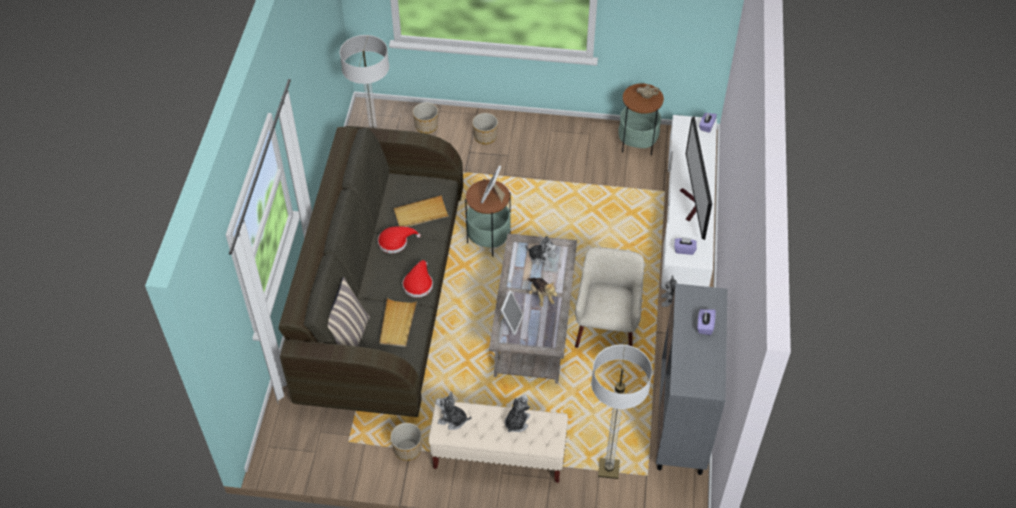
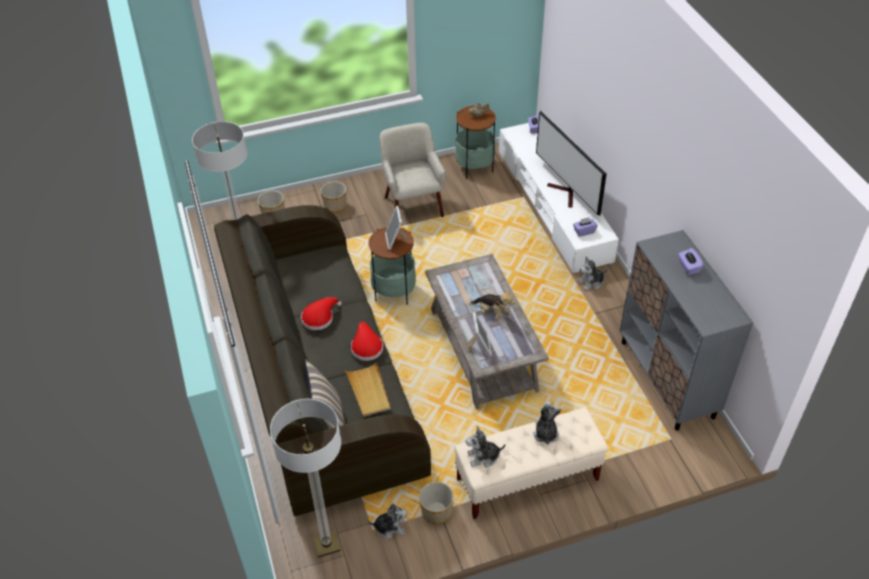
camera: 25 degrees left, 5 degrees down
beige tray [394,195,449,227] -> none
plush toy [525,236,557,267] -> plush toy moved to [368,503,407,539]
beige armchair [575,247,644,348] -> beige armchair moved to [380,123,446,217]
floor lamp [591,345,652,479] -> floor lamp moved to [270,399,341,557]

